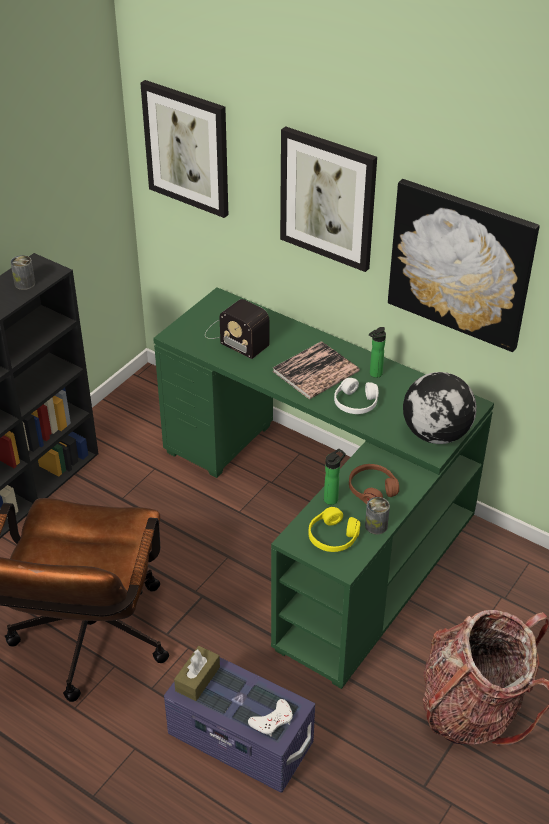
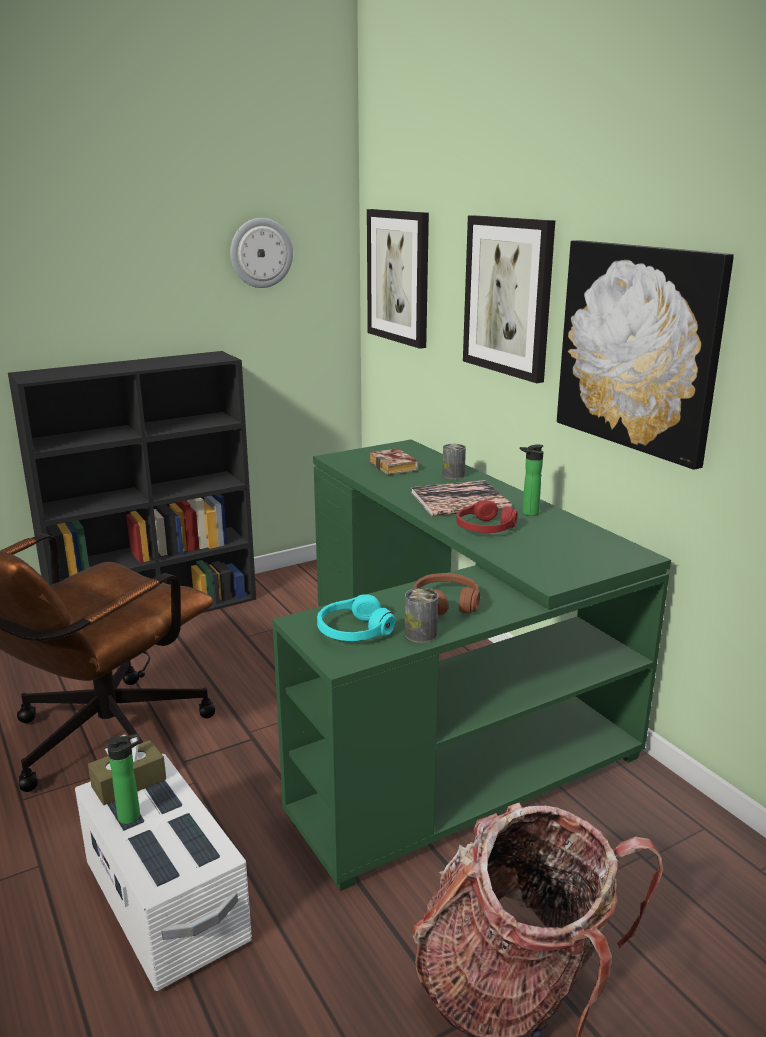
camera: 25 degrees right, 20 degrees down
can [10,255,35,290] -> can moved to [442,444,466,479]
purple storage box [164,657,315,793] -> white storage box [75,754,252,991]
radio [205,299,269,359] -> book [369,448,418,475]
white game controller [248,699,293,736] -> none
yellow headphones [308,507,361,552] -> turquoise headphones [317,594,395,641]
bottle [324,449,346,505] -> bottle moved to [106,733,140,824]
white headphones [334,378,379,414] -> red headphones [456,500,517,533]
globe [403,372,477,444] -> none
none -> wall clock [230,218,293,288]

